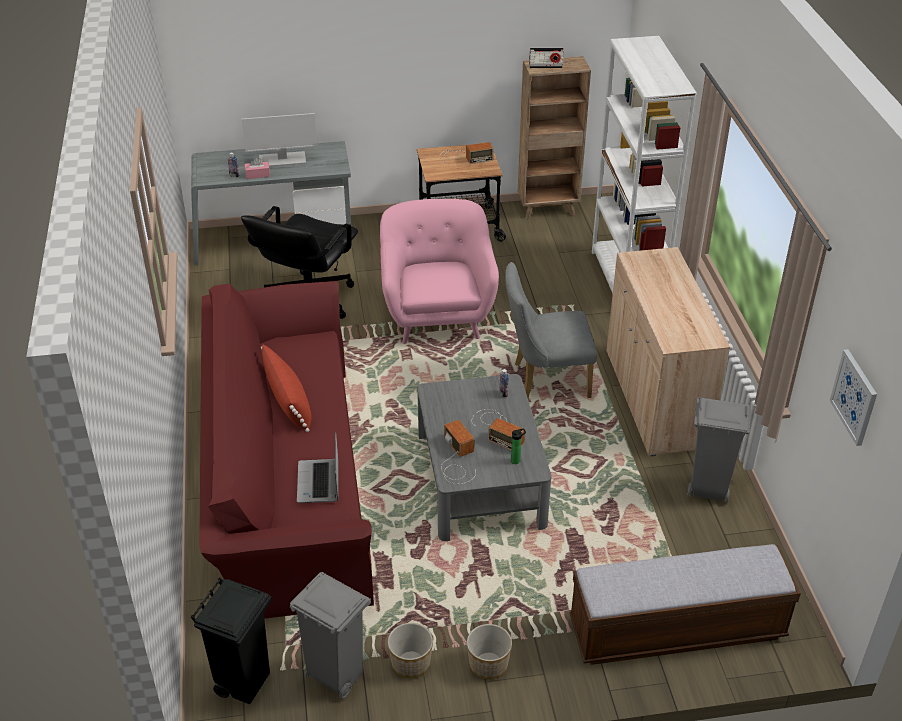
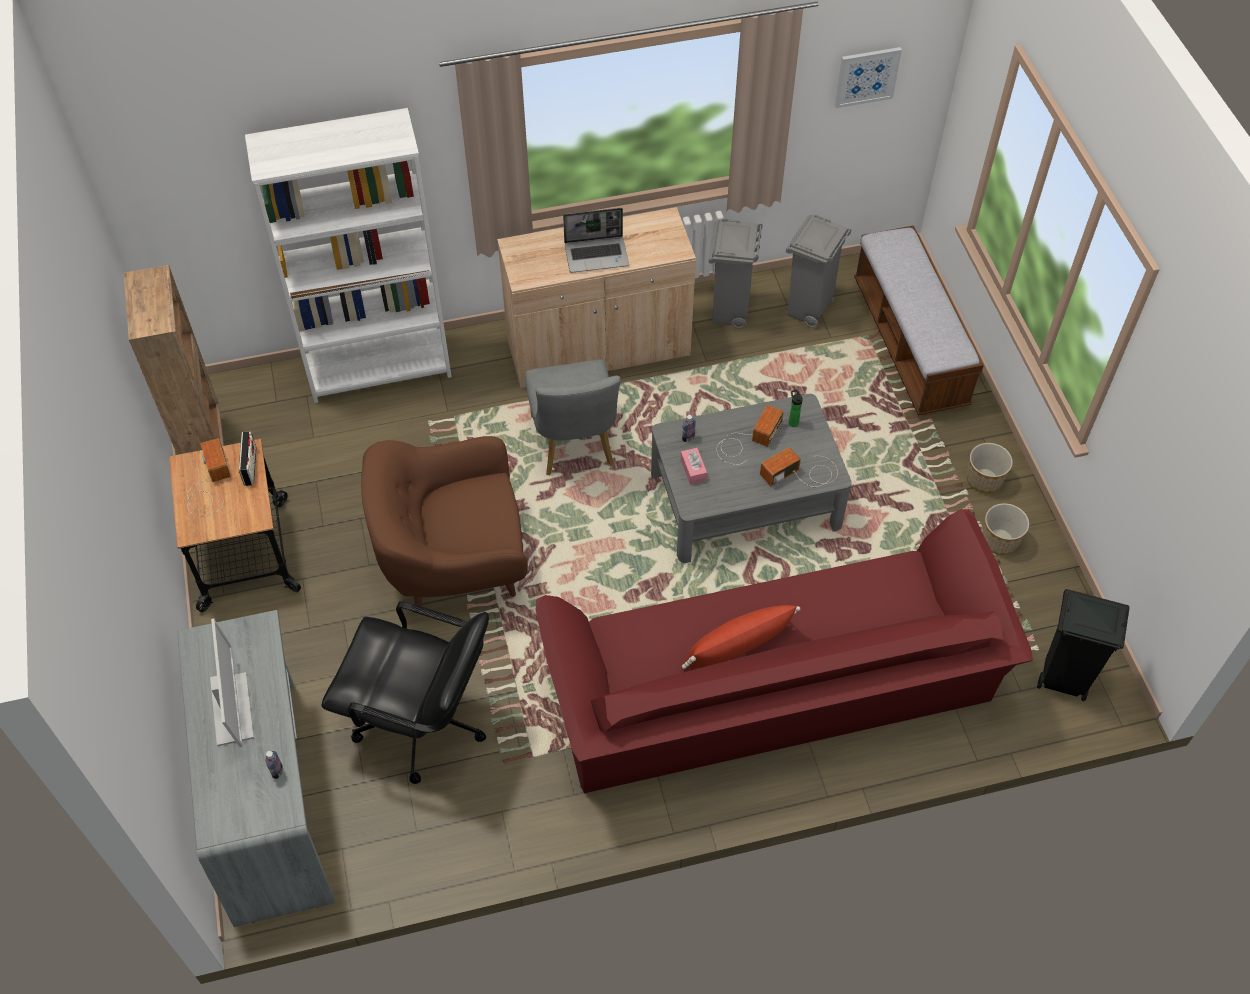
camera: 95 degrees left, 15 degrees up
pink tissue box [245,158,270,179] -> pink tissue box moved to [681,448,707,485]
grey trash can [290,572,371,699] -> grey trash can moved to [786,215,851,328]
laptop [297,432,338,503] -> laptop moved to [563,208,629,273]
pink armchair [380,199,499,344] -> brown armchair [361,436,528,606]
radio [529,48,564,68] -> radio moved to [239,431,257,486]

